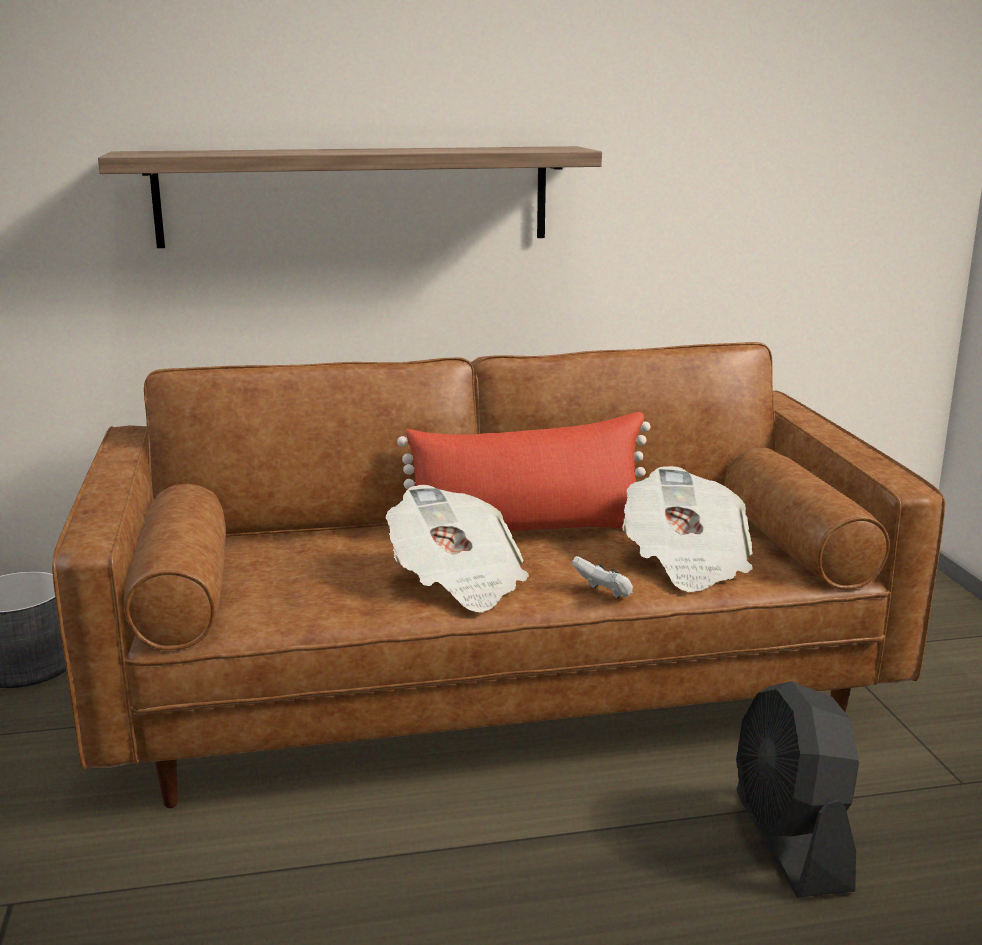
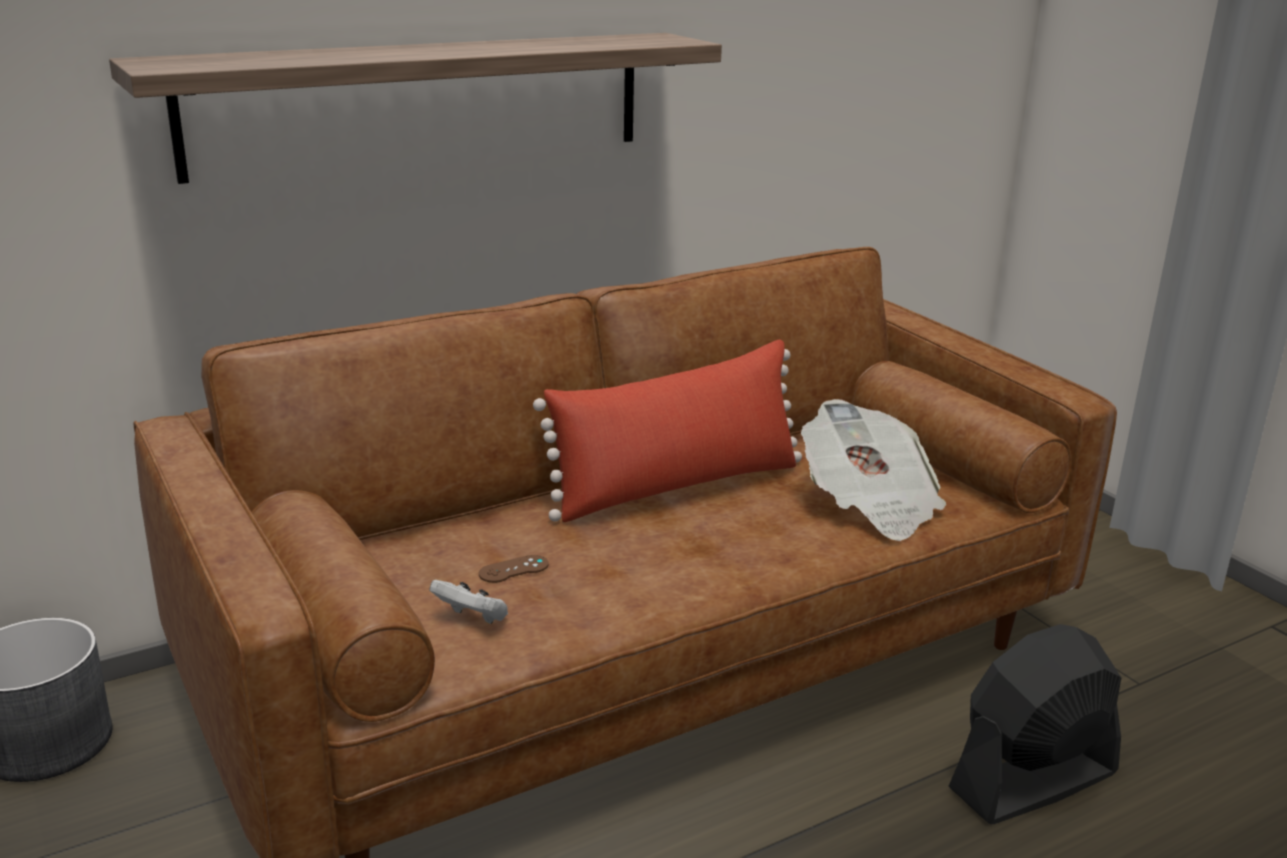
camera: 20 degrees left, 5 degrees up
newspaper [386,485,529,613] -> none
white game controller [572,556,633,598] -> white game controller moved to [429,580,508,624]
black fan [736,681,859,897] -> black fan turned 90 degrees clockwise [948,624,1121,824]
none -> brown game controller [479,555,549,583]

